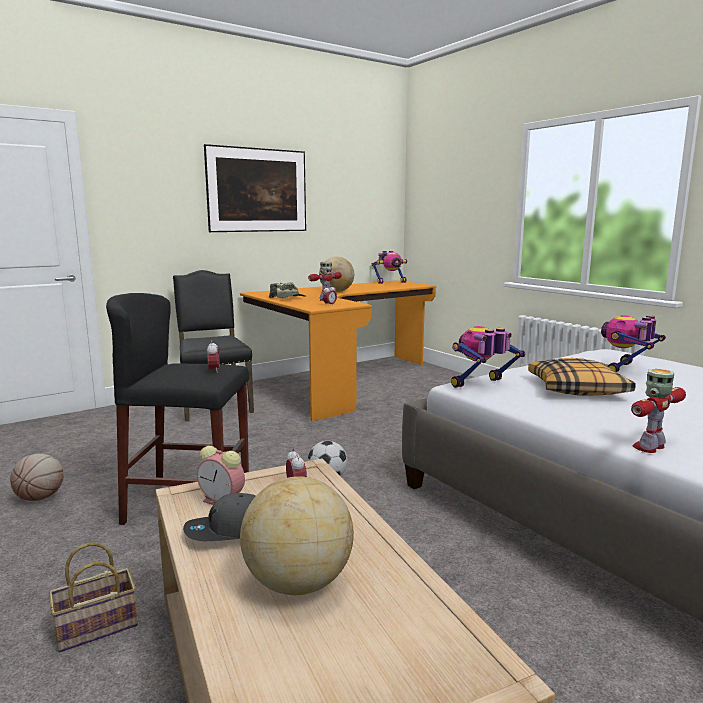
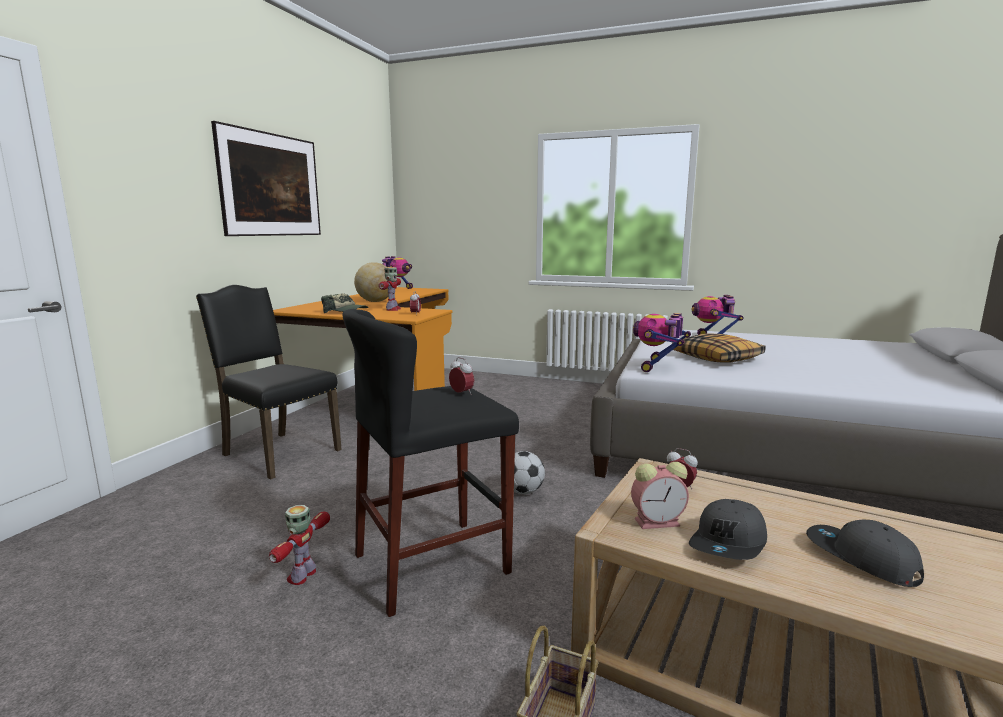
camera: 35 degrees left, 0 degrees up
basketball [10,454,64,501] -> none
globe [240,476,354,595] -> grey cap [806,520,924,587]
toy robot [631,369,686,453] -> toy robot moved to [269,505,330,585]

